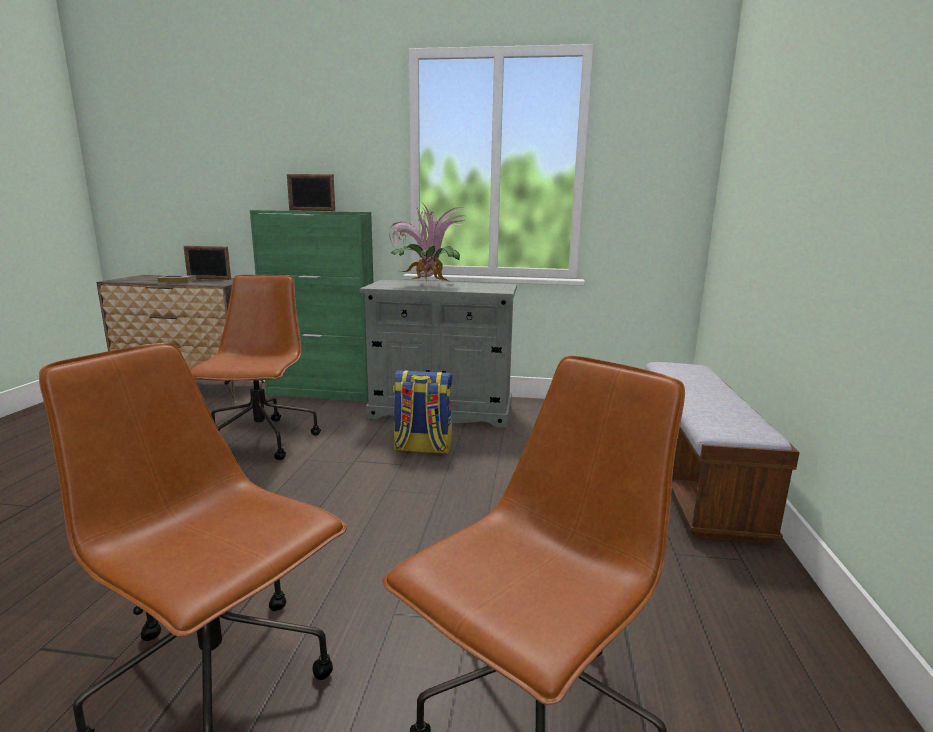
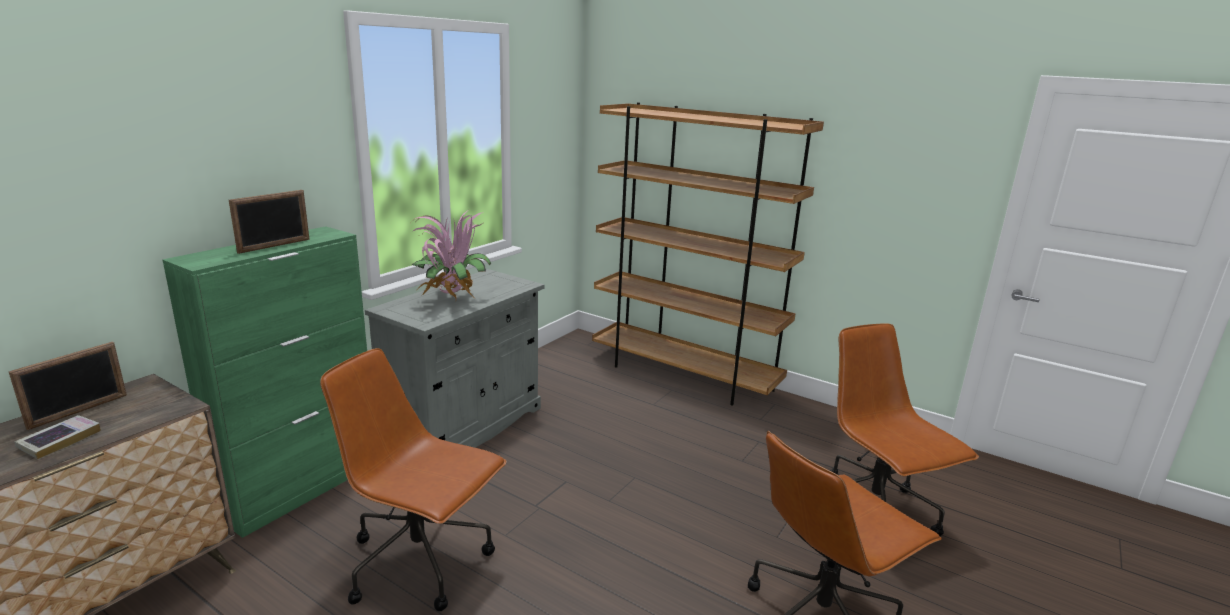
camera: 65 degrees left, 5 degrees up
backpack [393,370,452,454] -> none
bench [646,362,800,544] -> brown bookcase [592,102,824,406]

